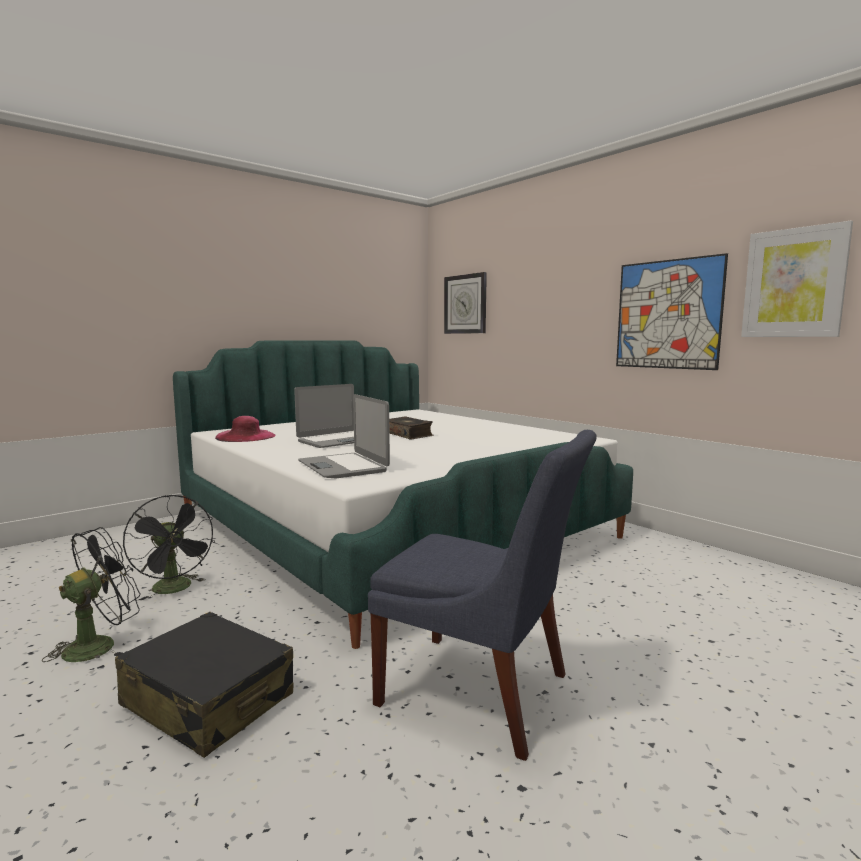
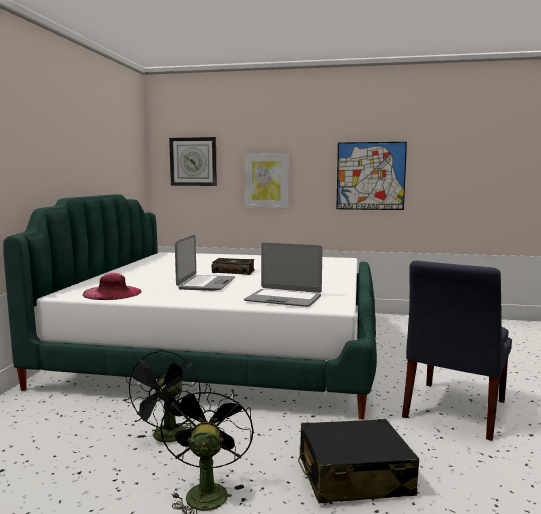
camera: 40 degrees left, 0 degrees up
black fan [123,495,215,600] -> black fan turned 90 degrees clockwise [123,351,200,442]
blue chair [368,430,597,761] -> blue chair turned 135 degrees clockwise [402,260,512,441]
picture [741,221,853,337] -> picture moved to [244,153,288,208]

